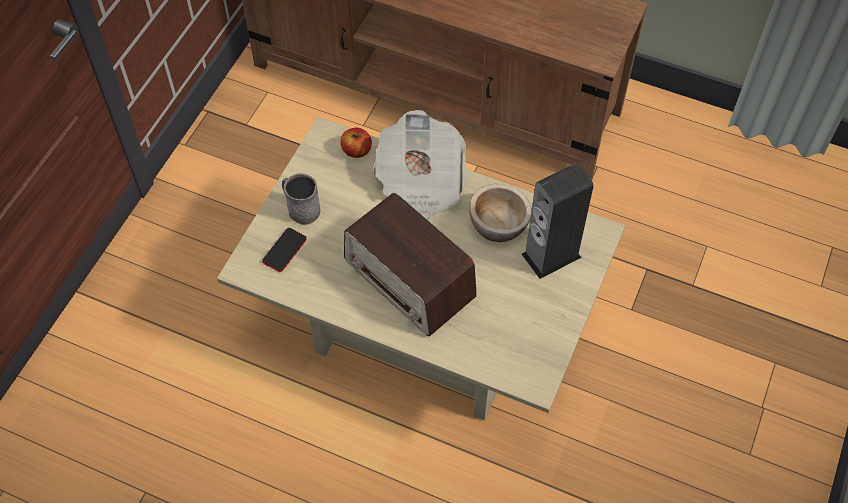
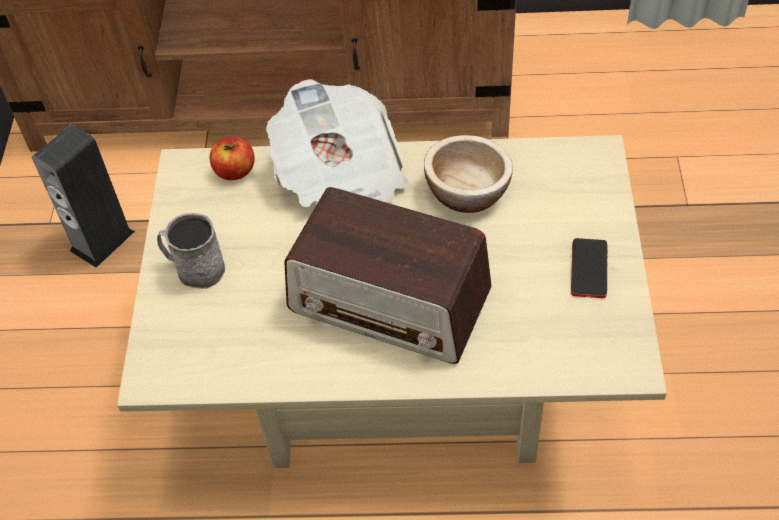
camera: 20 degrees left, 5 degrees down
phone [262,228,307,272] -> phone moved to [571,238,608,298]
speaker [522,163,594,279] -> speaker moved to [32,124,135,268]

